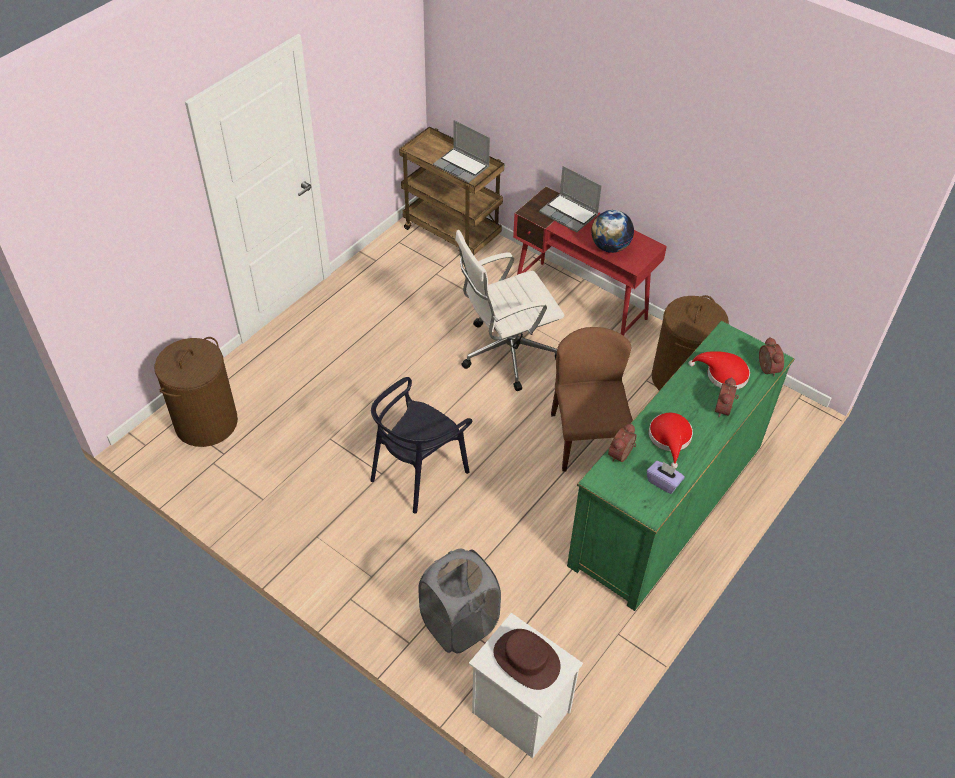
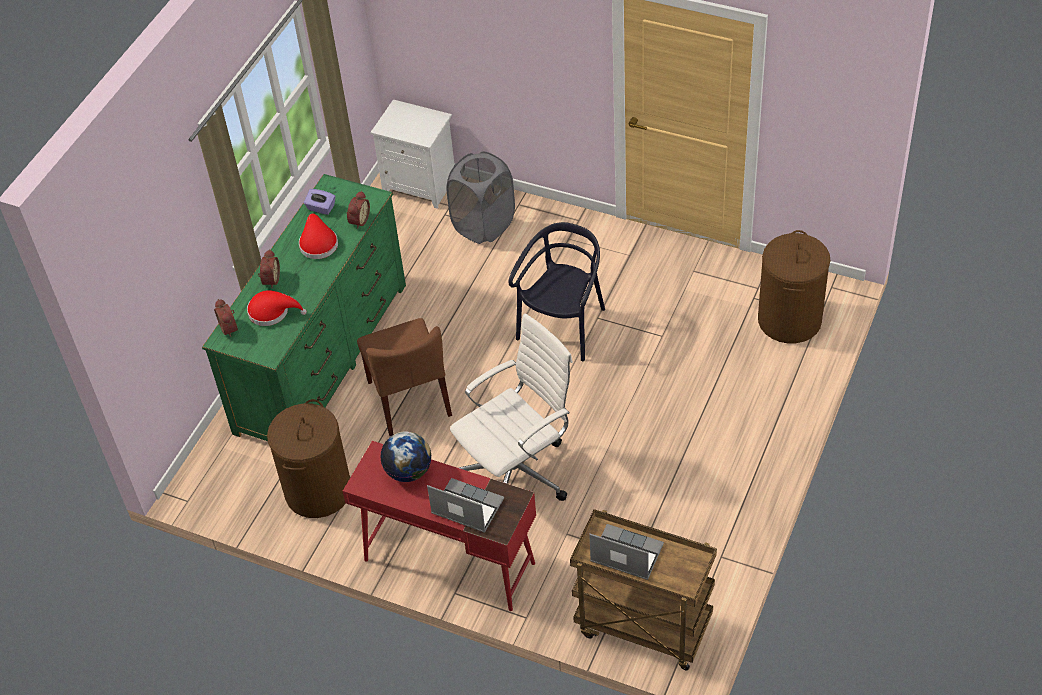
camera: 170 degrees right, 0 degrees up
brown hat [494,629,561,690] -> none

